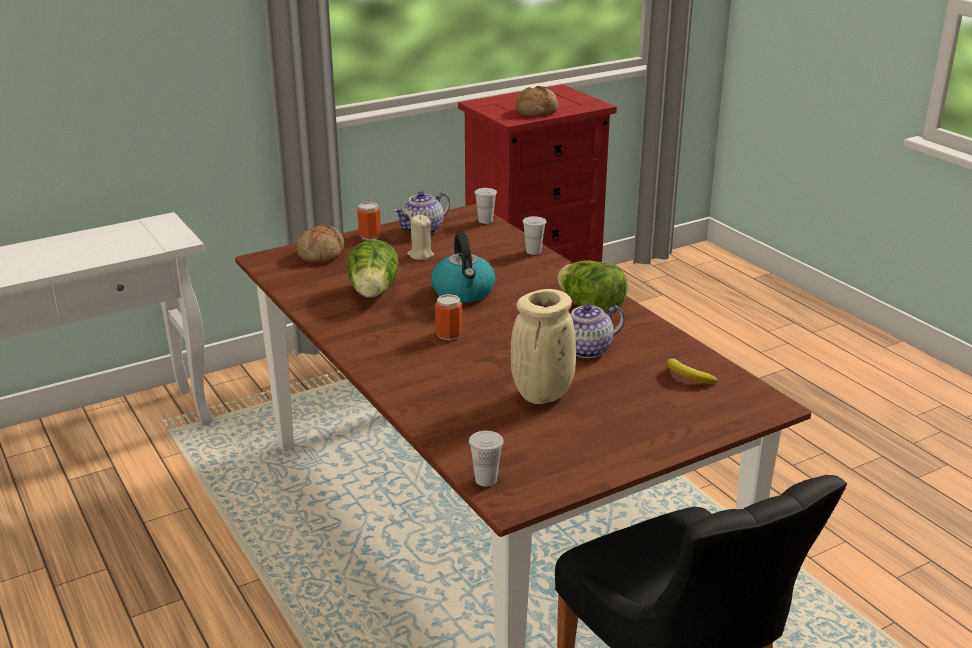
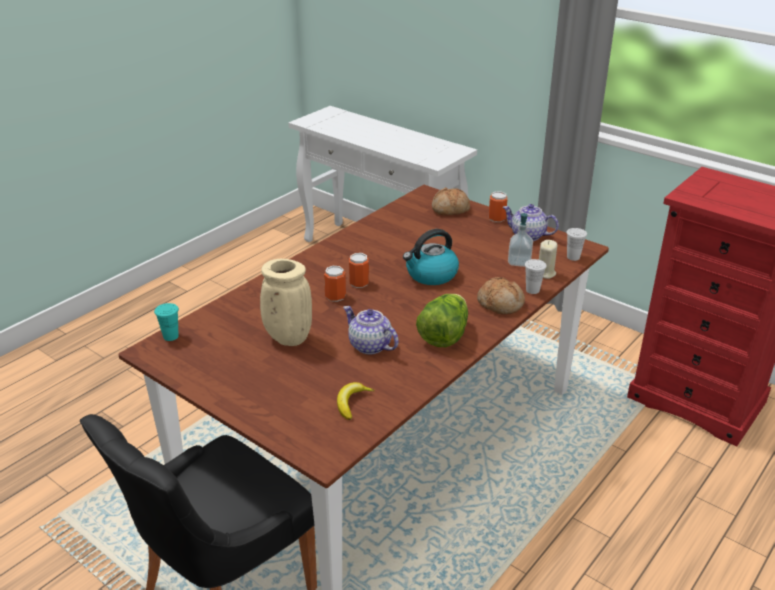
camera: 70 degrees right, 5 degrees up
lettuce [347,239,399,298] -> none
beige candle [407,215,434,260] -> beige candle moved to [539,240,557,279]
white cup [469,431,504,487] -> turquoise cup [154,303,179,341]
bread [516,86,559,116] -> bread moved to [477,277,525,314]
none -> can [324,266,346,302]
none -> soap dispenser [508,213,533,267]

